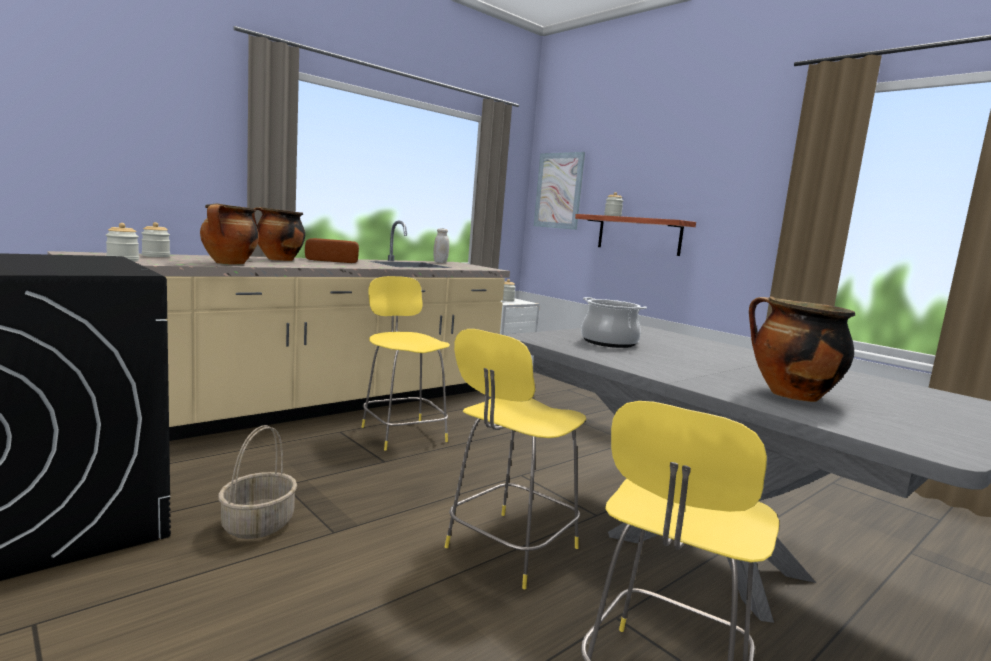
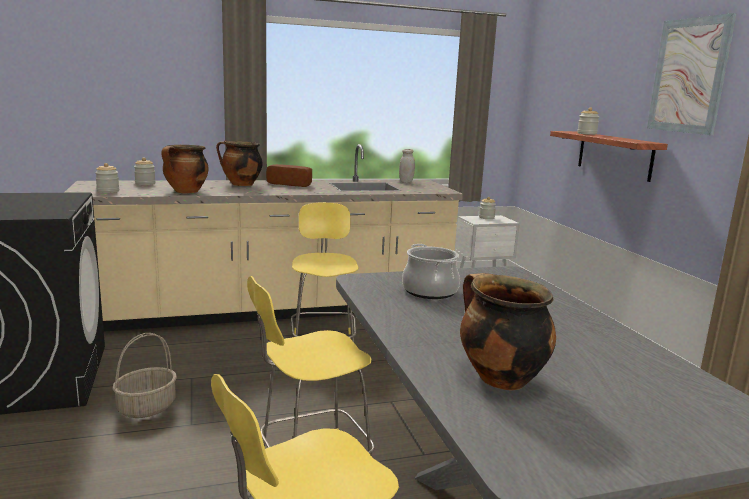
camera: 25 degrees right, 5 degrees up
picture [534,152,585,230] -> picture moved to [647,13,737,135]

